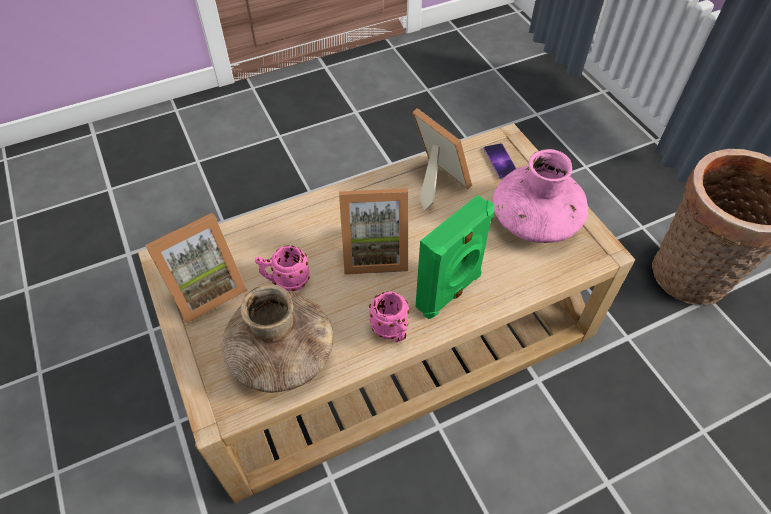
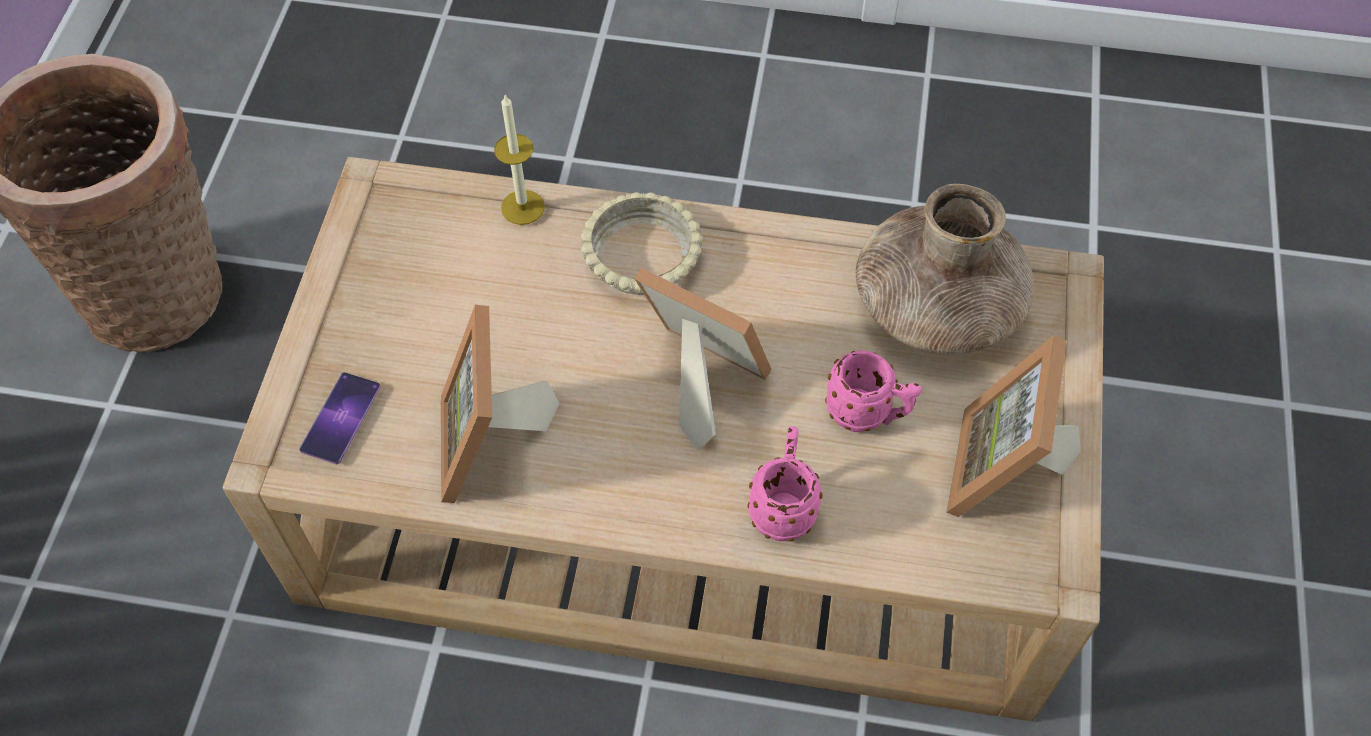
camera: 145 degrees left, 5 degrees up
picture frame [145,213,247,323] -> picture frame turned 75 degrees counterclockwise [946,335,1081,517]
pink mug [369,291,409,343] -> pink mug moved to [748,426,822,542]
green speaker [415,195,494,319] -> beige bowl [581,192,703,295]
pink vase [492,149,588,243] -> none
none -> candle [494,95,545,225]

